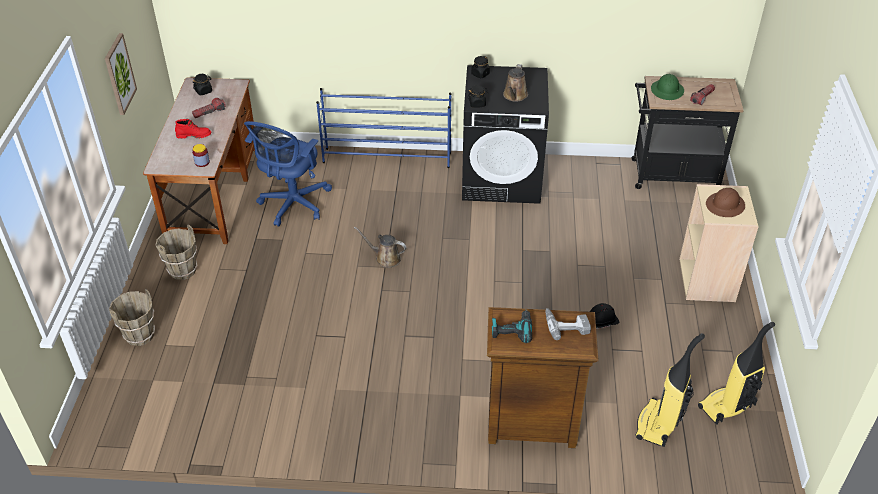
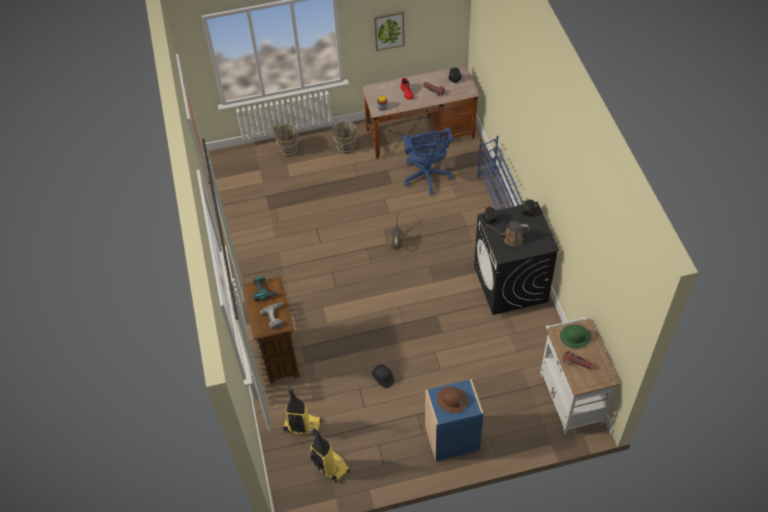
camera: 75 degrees right, 10 degrees up
blue office chair [244,121,332,227] -> blue office chair turned 105 degrees counterclockwise [402,127,453,195]
black cart [631,76,744,189] -> white cart [540,317,620,434]
beige bookcase [679,184,759,302] -> blue bookcase [425,379,484,461]

